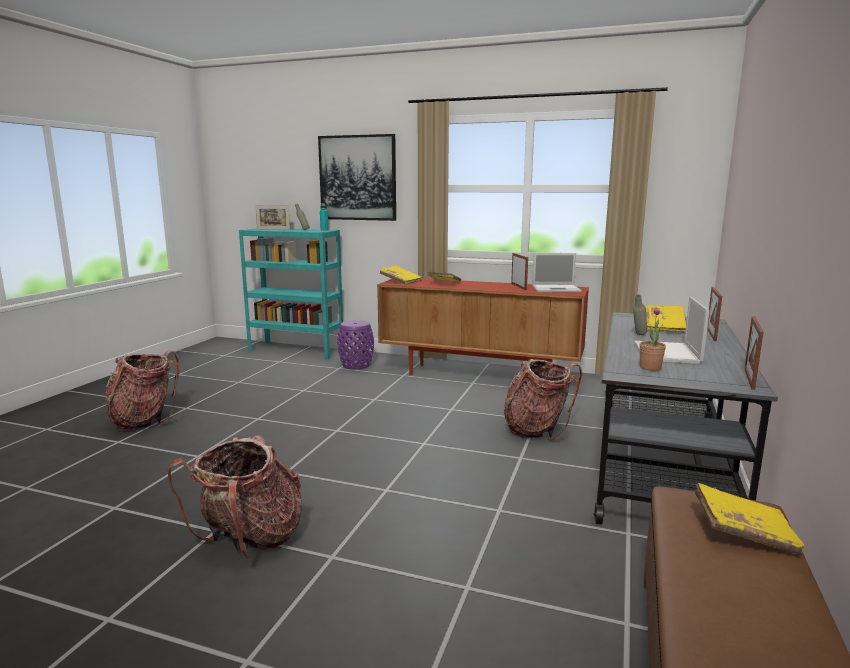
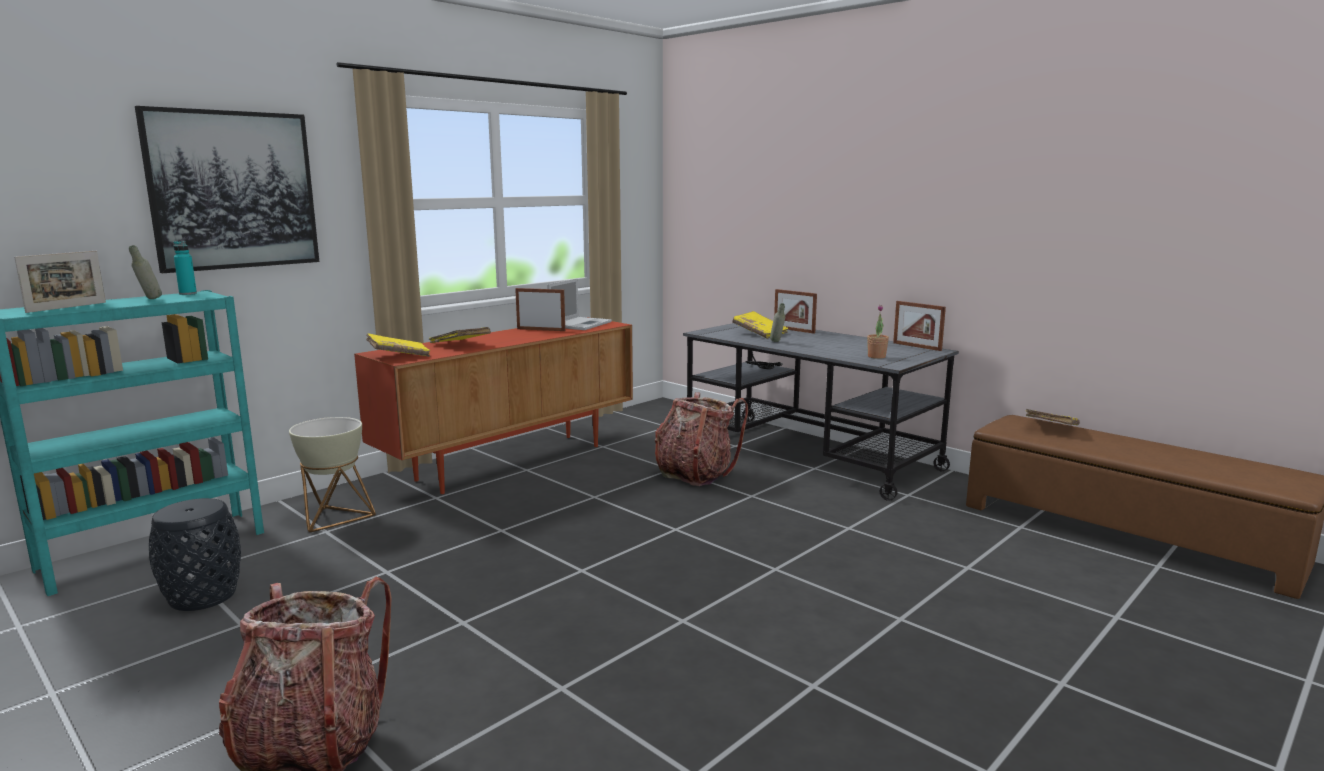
camera: 65 degrees left, 0 degrees up
backpack [168,435,302,559] -> none
purple stool [337,320,374,369] -> planter [289,417,376,532]
laptop [634,297,710,364] -> none
none -> black stool [149,498,241,611]

